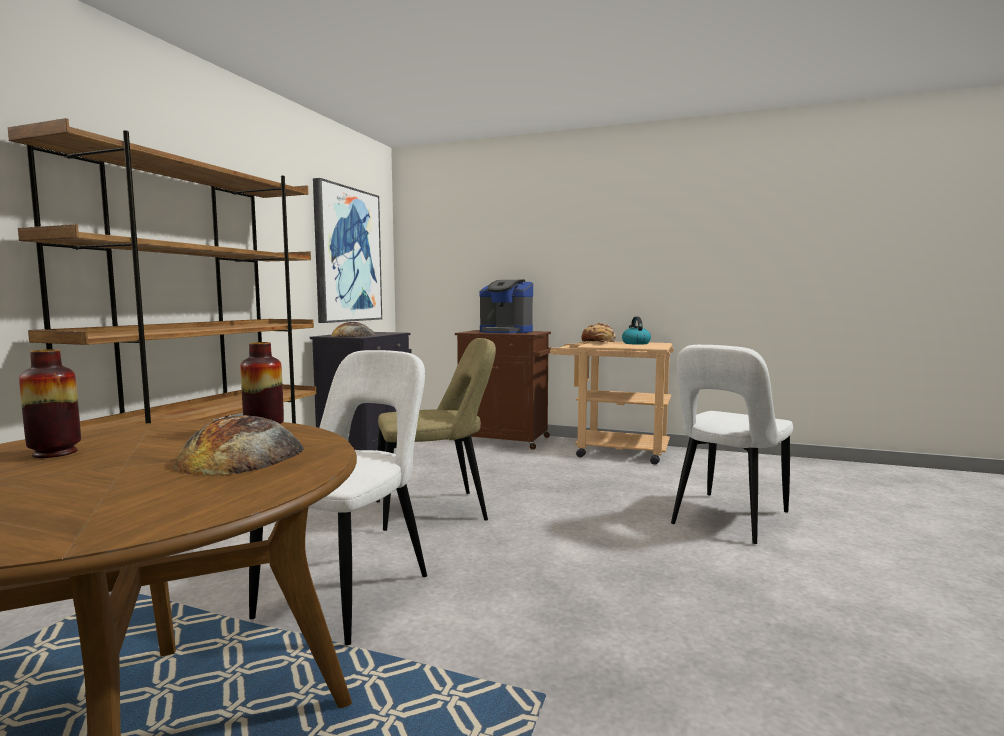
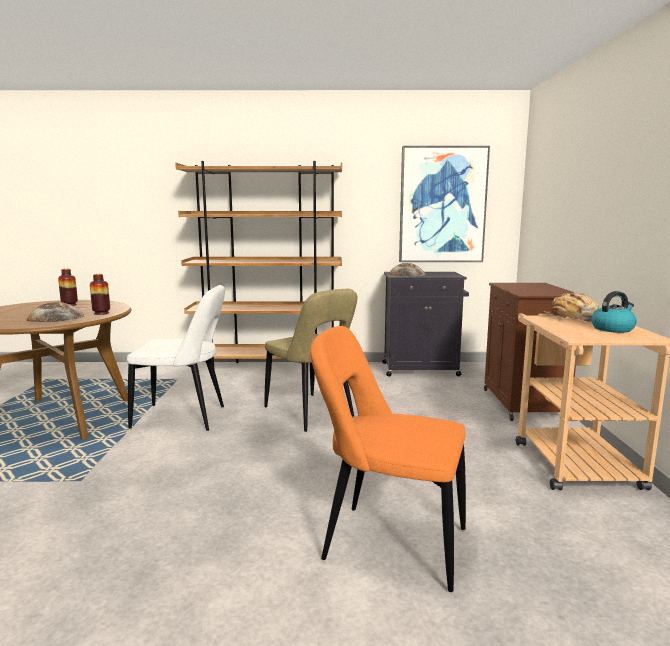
camera: 70 degrees right, 5 degrees up
coffee machine [480,280,533,333] -> none
white chair [671,345,793,544] -> orange chair [310,326,466,592]

